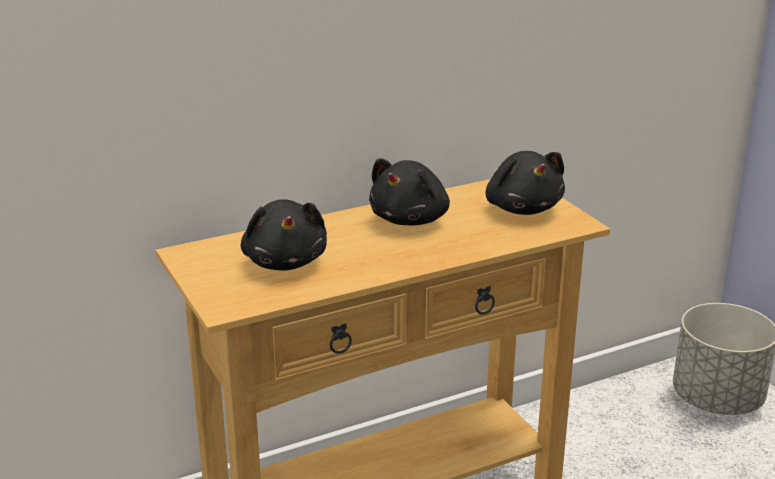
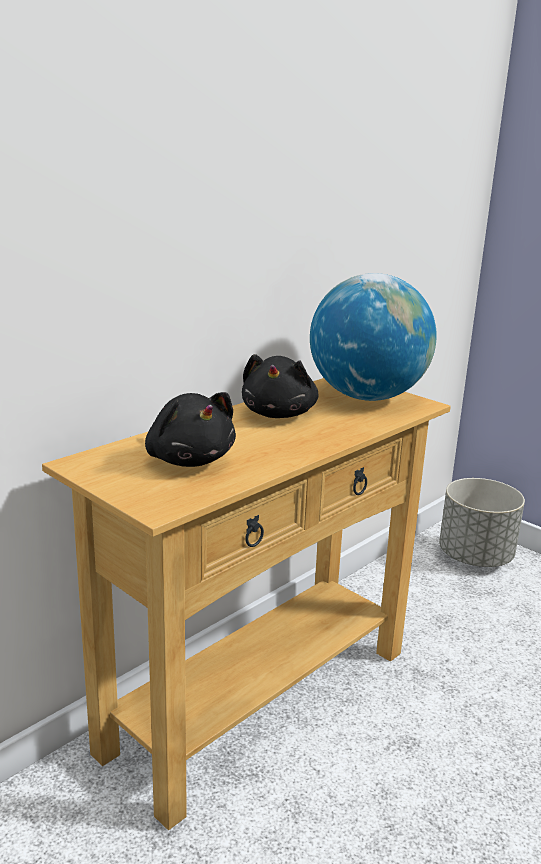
camera: 20 degrees left, 5 degrees down
black plush toy [486,151,565,215] -> globe [310,273,437,401]

